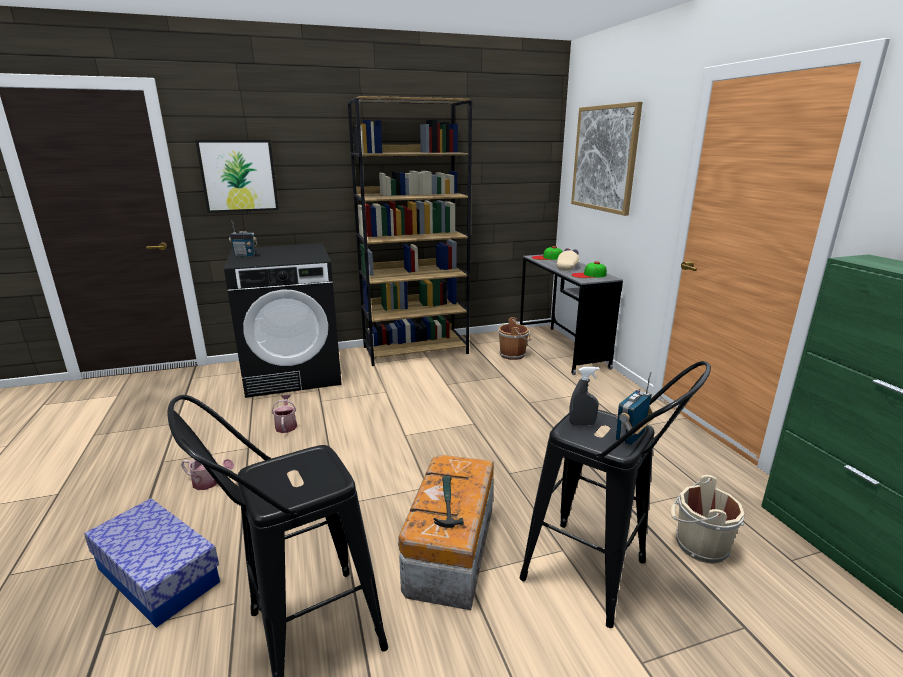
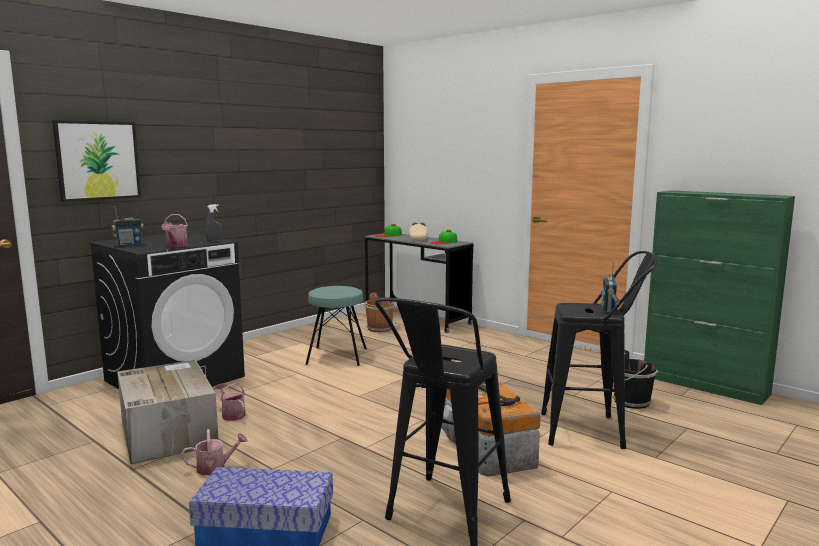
camera: 30 degrees left, 10 degrees down
brown bookcase [347,96,472,366] -> none
grey spray bottle [569,367,599,425] -> grey spray bottle moved to [205,204,222,242]
picture [571,102,642,216] -> none
beige bucket [671,475,744,564] -> black bucket [612,350,658,409]
none -> cardboard box [117,360,218,464]
none -> watering can [161,214,188,247]
none -> turquoise stool [305,286,367,366]

